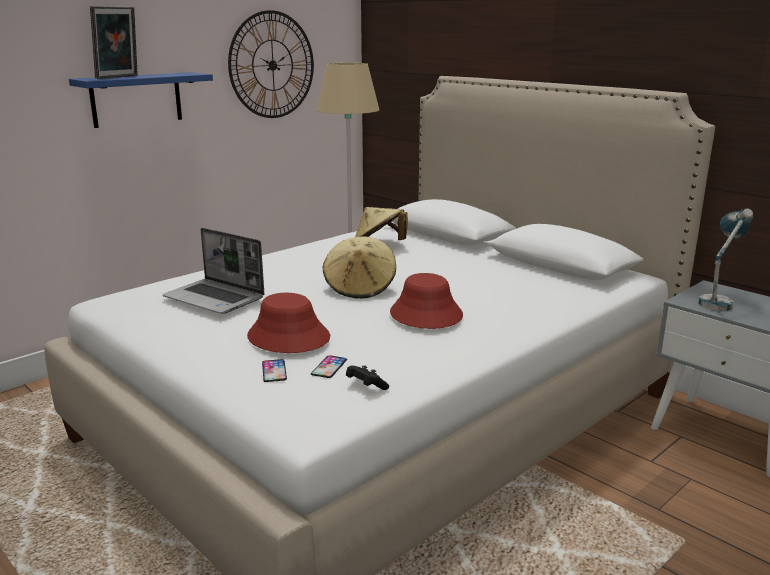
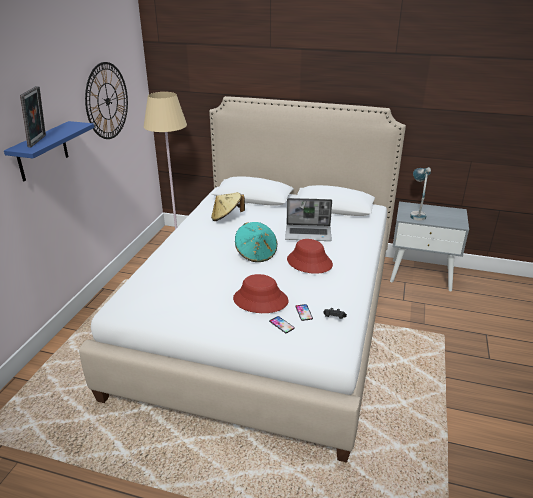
camera: 30 degrees left, 10 degrees up
laptop [162,228,264,314] -> laptop moved to [285,198,332,241]
beige hat [323,236,396,298] -> turquoise hat [235,222,277,262]

